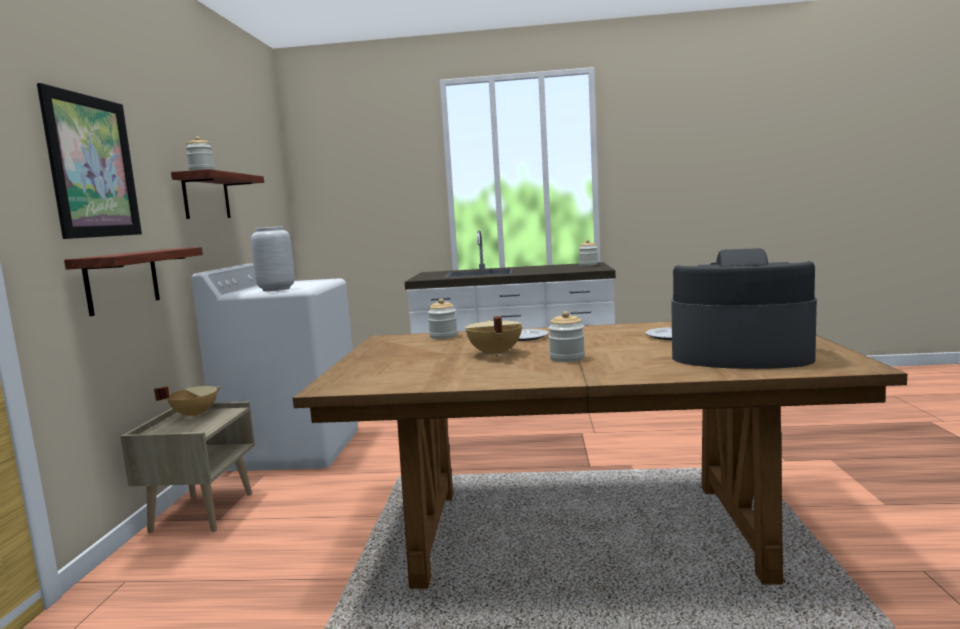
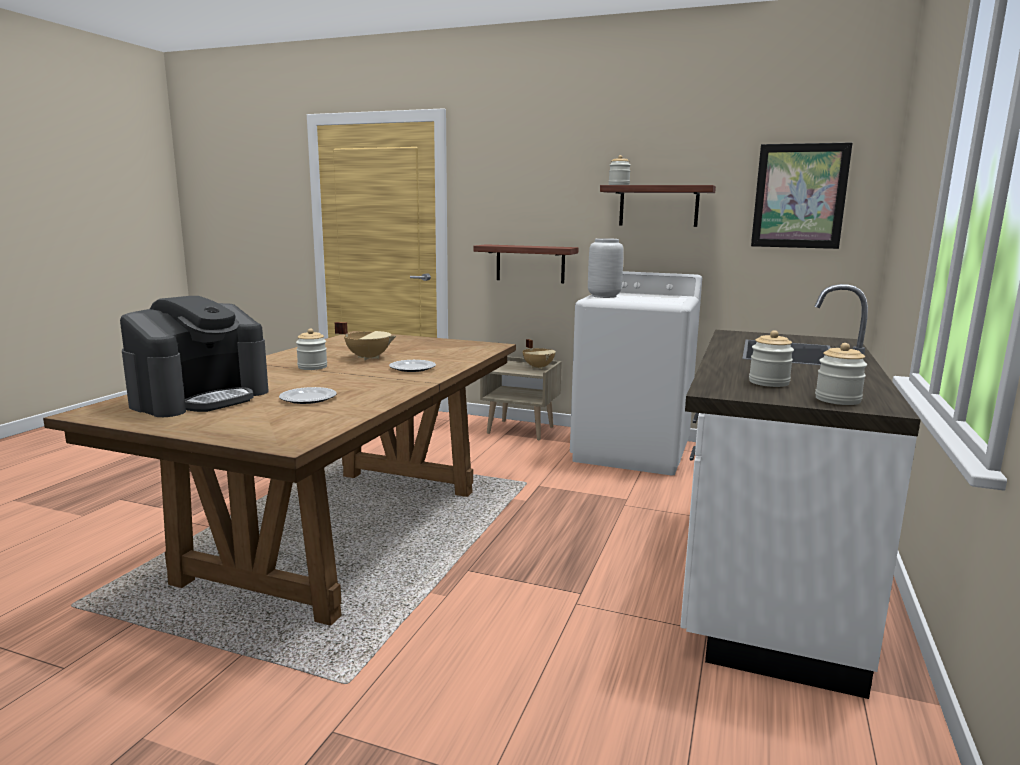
camera: 105 degrees right, 5 degrees up
picture [37,83,142,239] -> picture moved to [751,142,852,249]
jar [428,299,458,339] -> jar moved to [749,330,794,387]

